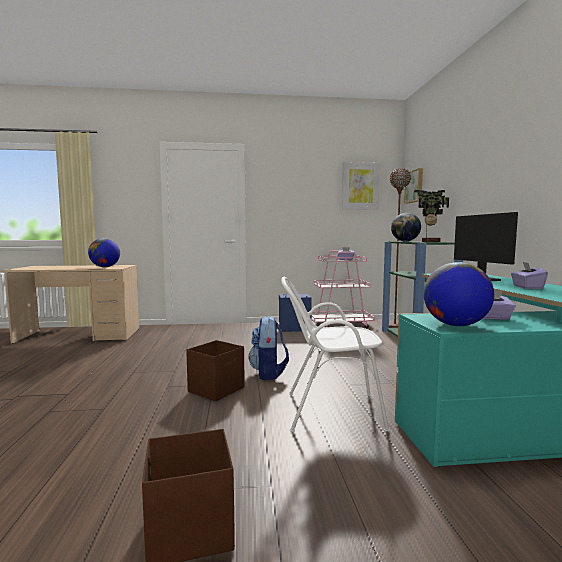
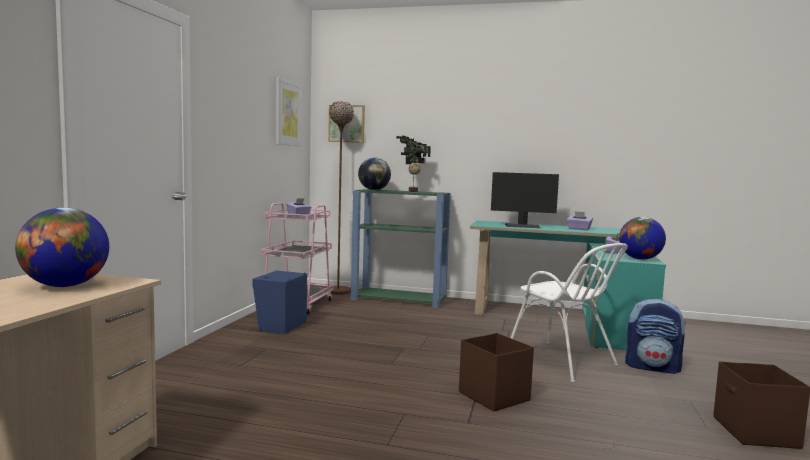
camera: 70 degrees left, 0 degrees up
backpack [248,316,289,380] -> backpack moved to [625,299,686,374]
white chair [281,277,390,432] -> white chair turned 60 degrees counterclockwise [511,243,628,382]

